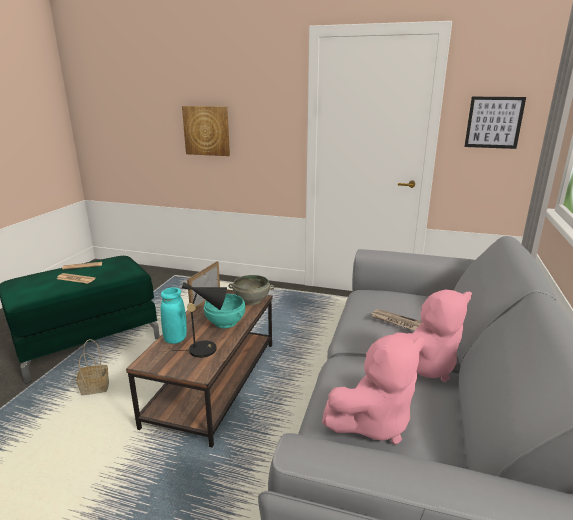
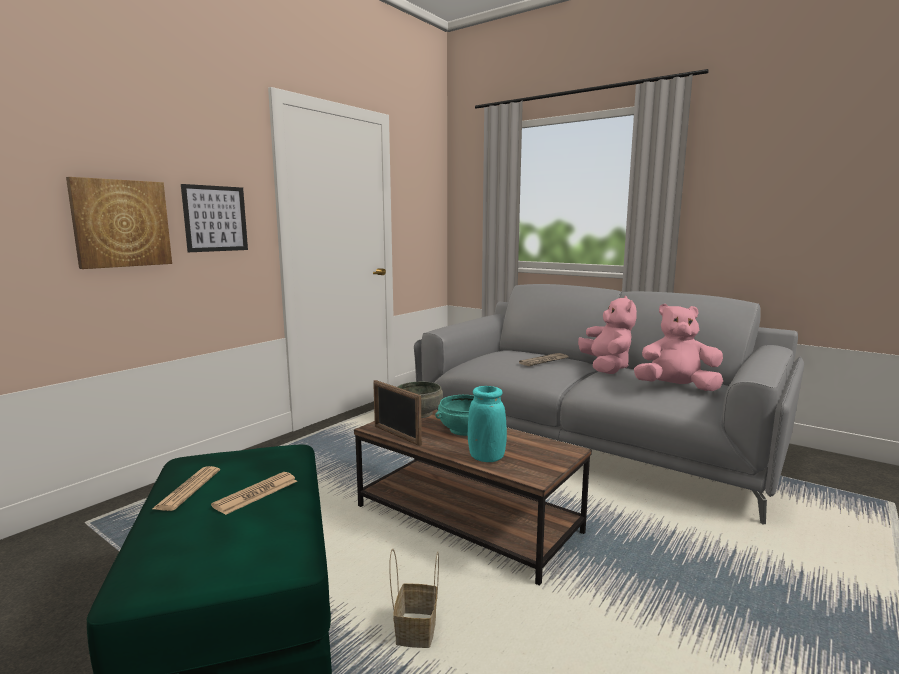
camera: 70 degrees left, 10 degrees down
black table lamp [172,282,227,358] -> none
pink plush toy [322,334,424,445] -> pink plush toy turned 75 degrees counterclockwise [634,304,723,391]
picture [464,97,526,149] -> picture moved to [181,184,248,252]

